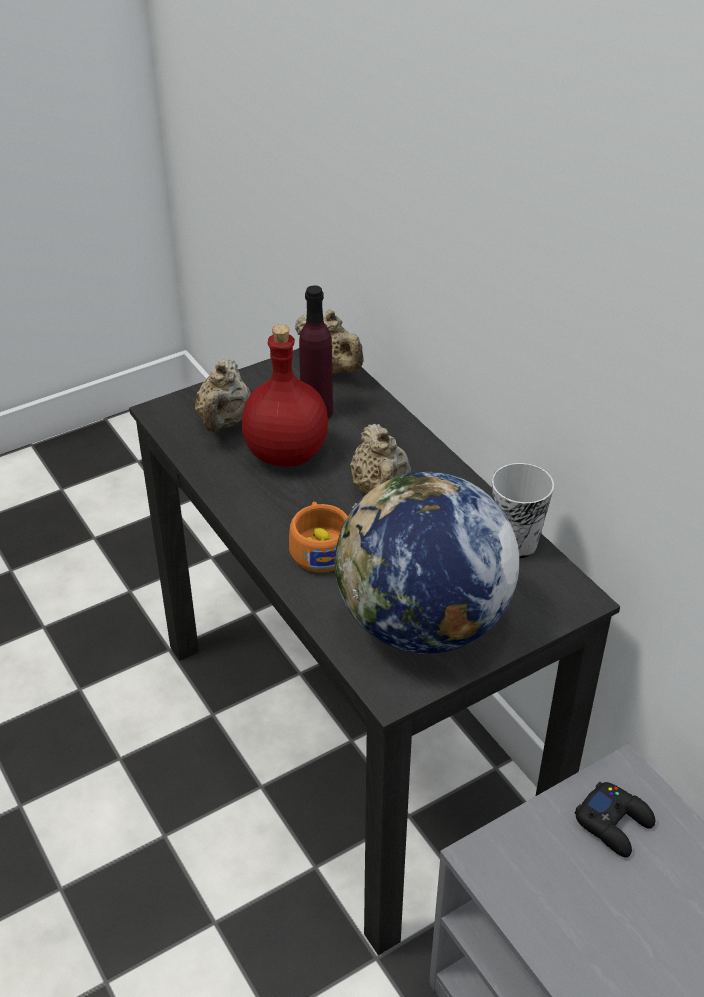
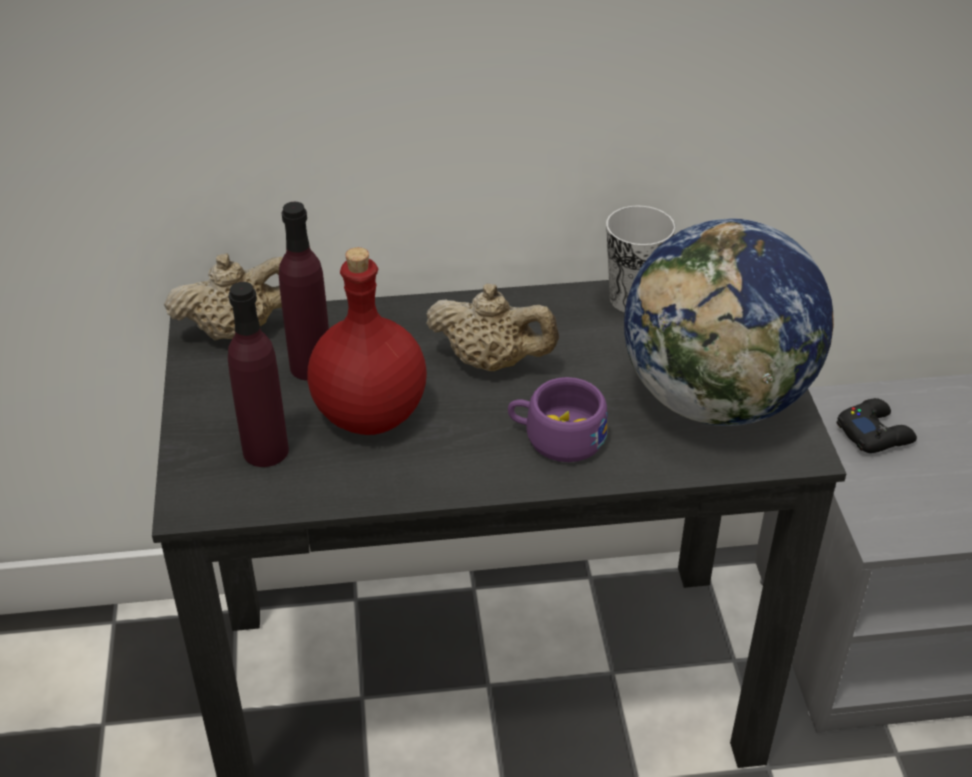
camera: 65 degrees left, 0 degrees up
beige teapot [195,359,250,433] -> purple bottle [228,282,289,467]
orange cup [289,502,348,572] -> purple cup [508,377,608,462]

